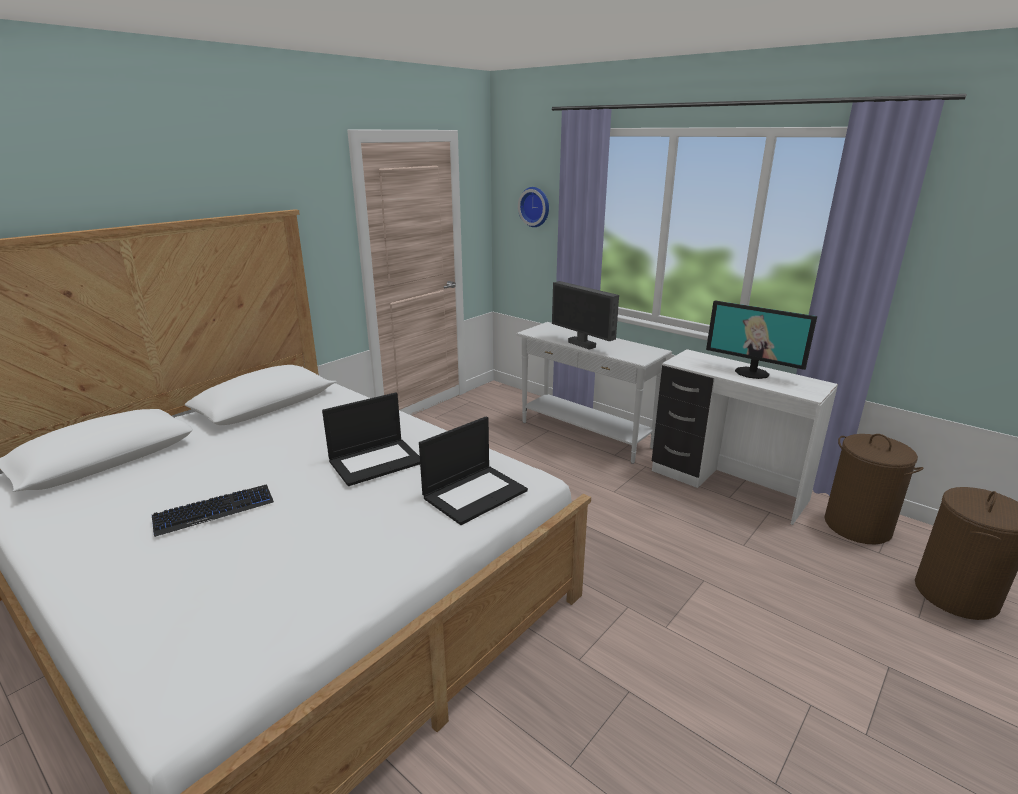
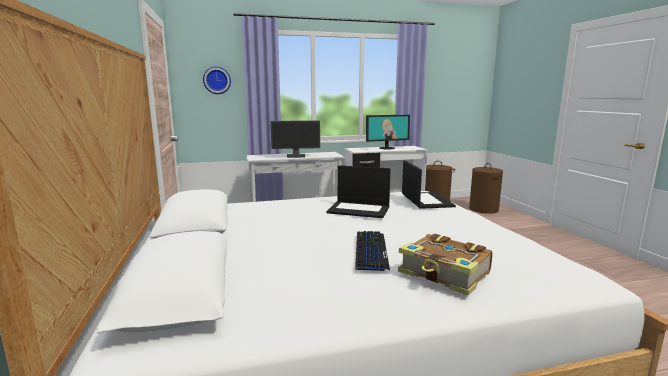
camera: 55 degrees left, 10 degrees down
laptop [322,392,420,486] -> laptop turned 105 degrees clockwise [326,165,391,218]
none -> book [398,234,493,296]

